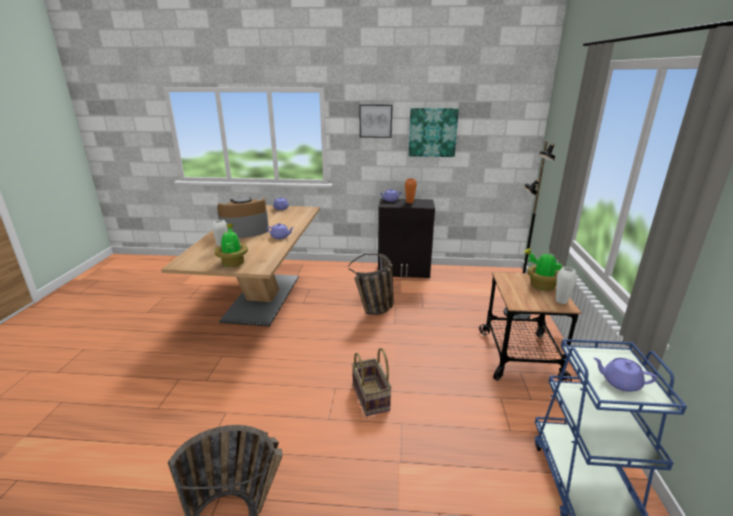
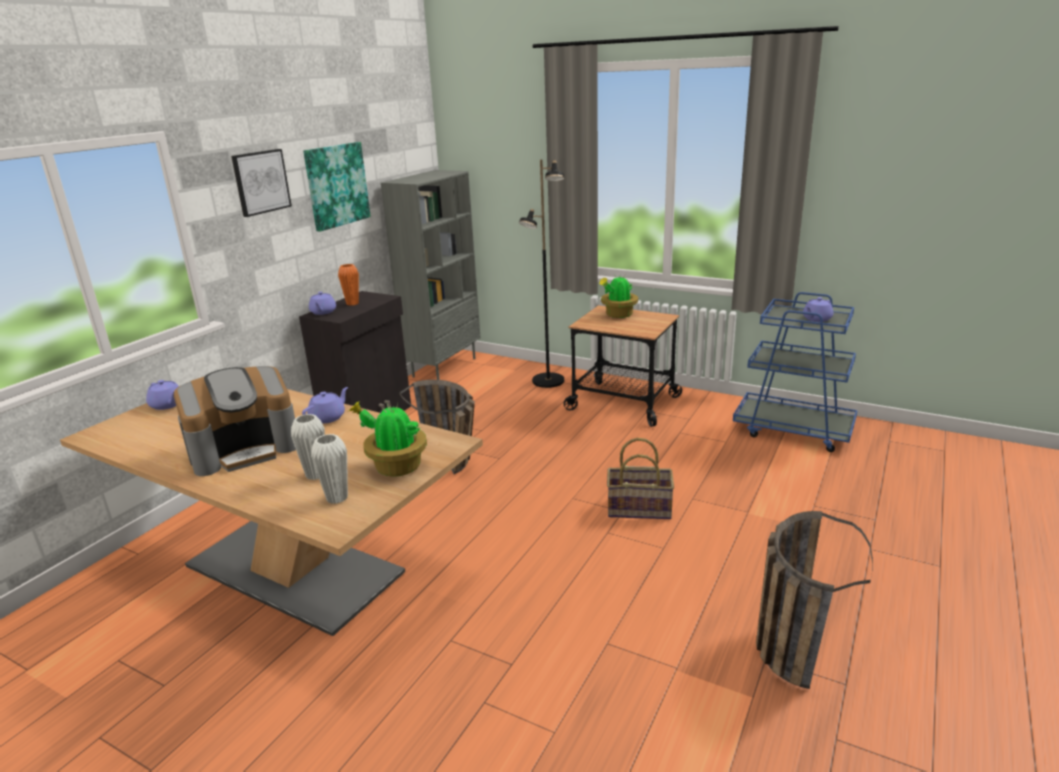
camera: 65 degrees left, 0 degrees up
coffee machine [217,197,269,238] -> coffee machine turned 120 degrees counterclockwise [174,366,296,476]
white vase [556,267,577,304] -> white vase moved to [311,434,348,504]
none -> grey bookcase [381,170,481,380]

